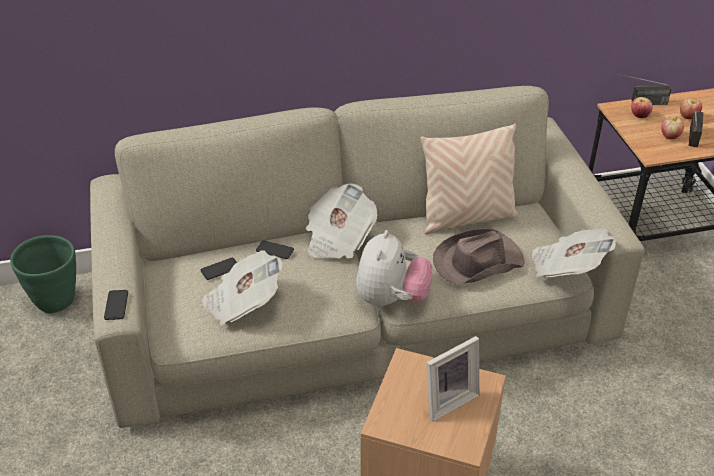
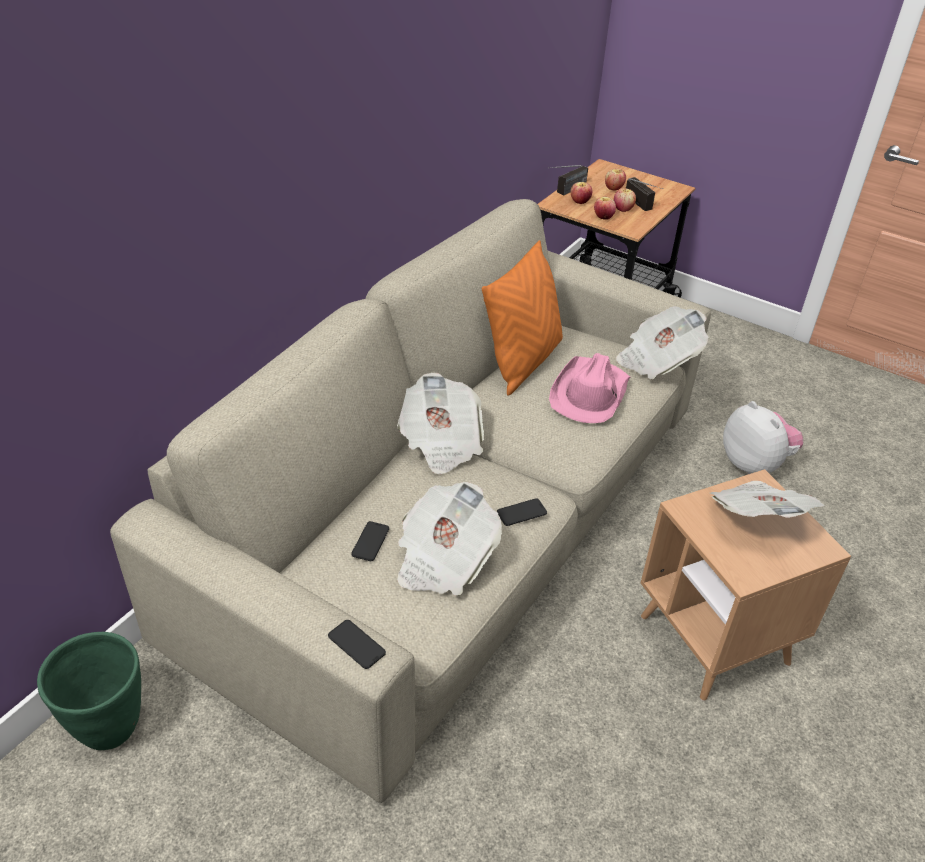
camera: 45 degrees left, 0 degrees up
phone [256,240,294,259] -> phone moved to [497,498,547,526]
plush toy [356,230,433,307] -> plush toy moved to [723,401,803,474]
beige pillow [421,124,519,235] -> orange pillow [482,240,563,396]
picture frame [427,336,480,421] -> newspaper [710,481,824,518]
brown hat [433,229,525,284] -> pink hat [549,353,631,423]
none -> apple [594,197,616,220]

